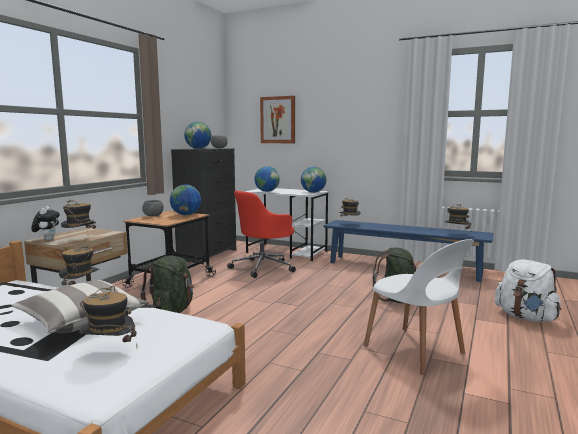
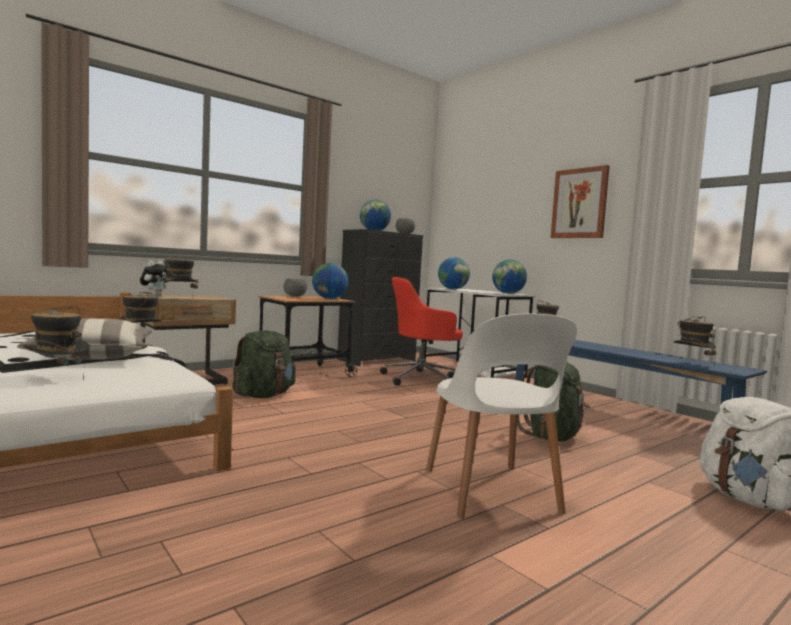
camera: 25 degrees right, 5 degrees down
picture [260,96,295,143] -> picture moved to [551,165,610,238]

